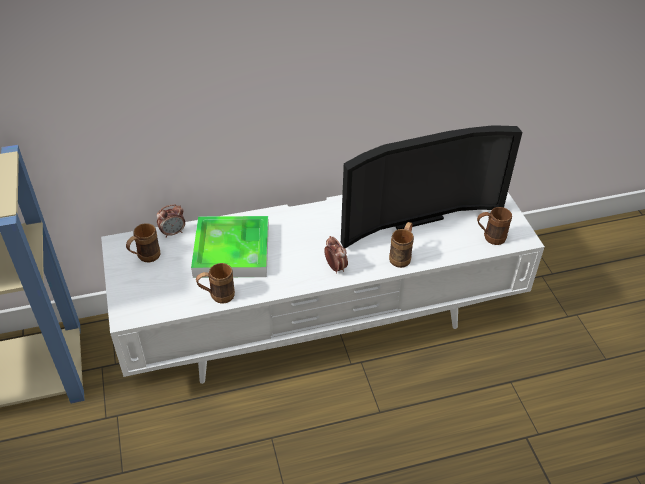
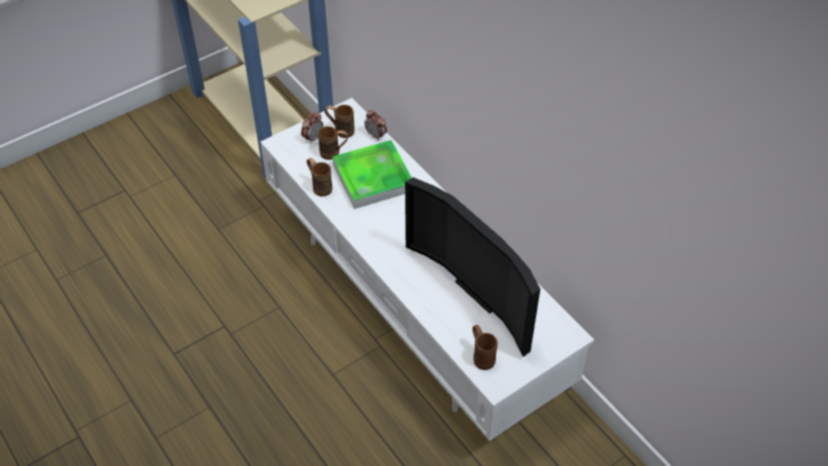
camera: 70 degrees right, 5 degrees up
alarm clock [324,236,348,274] -> alarm clock moved to [301,112,323,144]
brown mug [389,222,414,268] -> brown mug moved to [318,126,348,160]

